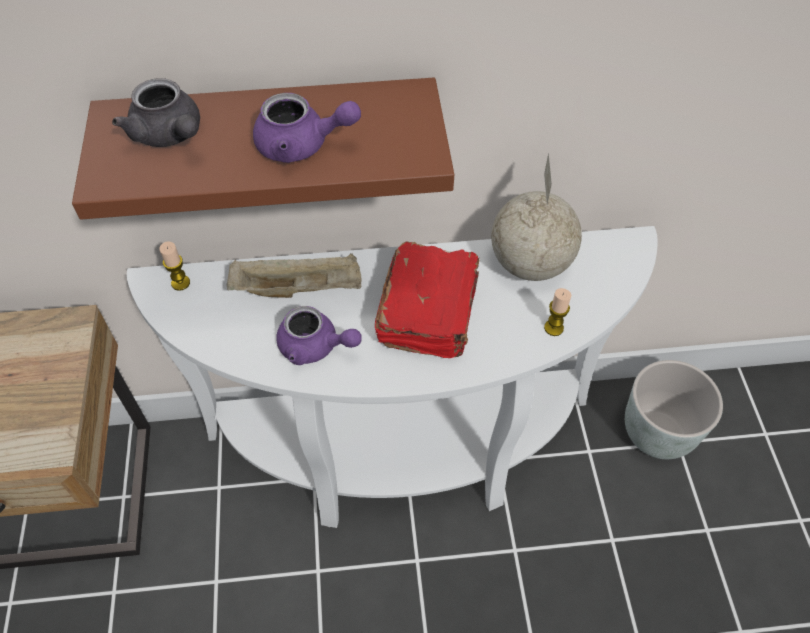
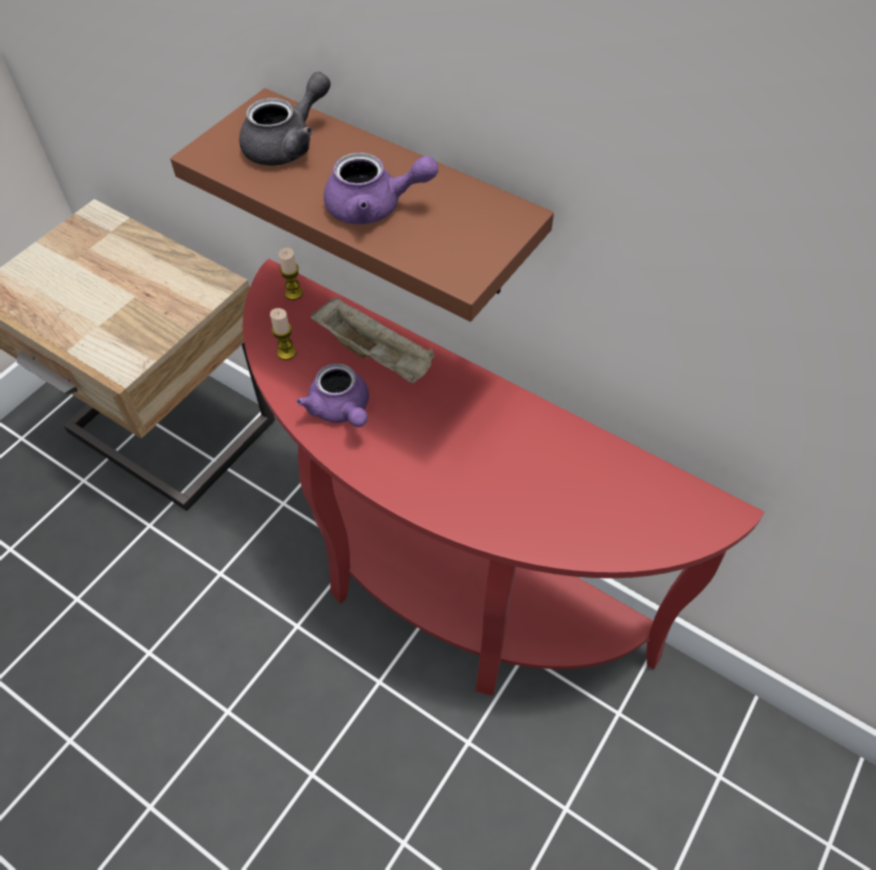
camera: 40 degrees right, 0 degrees up
grey teapot [112,78,200,147] -> grey teapot turned 135 degrees counterclockwise [239,72,331,166]
white console table [127,226,658,528] -> red console table [243,259,764,696]
purple teapot [253,93,361,163] -> purple teapot turned 45 degrees counterclockwise [324,152,438,224]
red book [375,242,479,358] -> none
globe [491,152,582,281] -> none
candle [544,288,571,336] -> candle moved to [270,308,297,360]
grey planter [625,360,723,459] -> none

